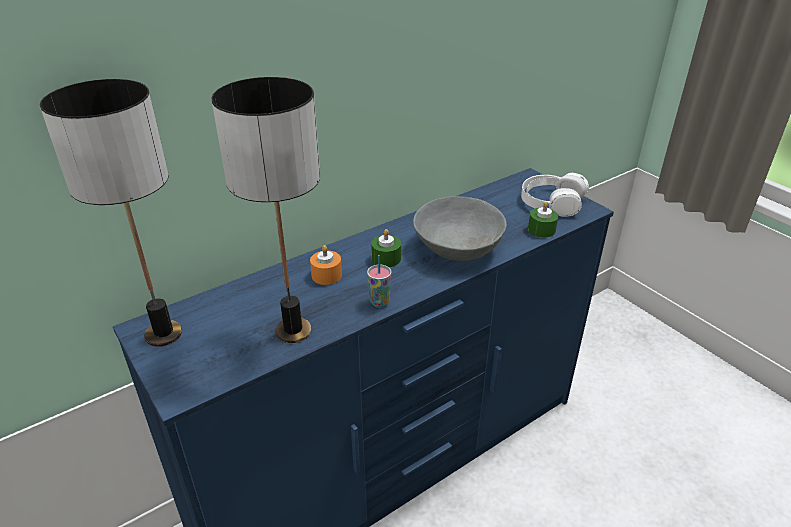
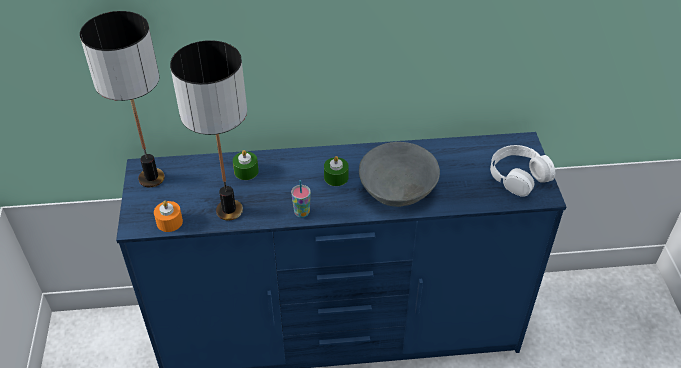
camera: 30 degrees right, 10 degrees up
orange candle [310,245,342,285] -> orange candle moved to [154,201,183,232]
green candle [528,201,558,238] -> green candle moved to [233,150,259,180]

